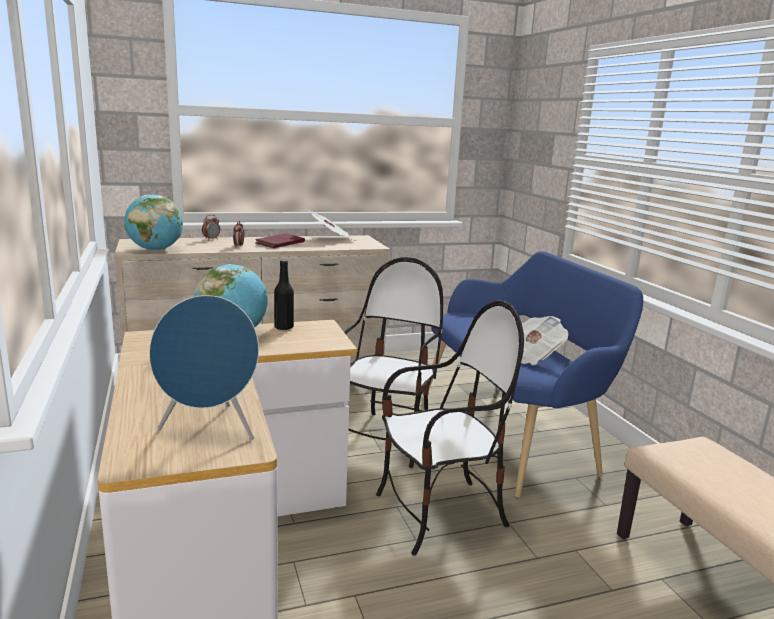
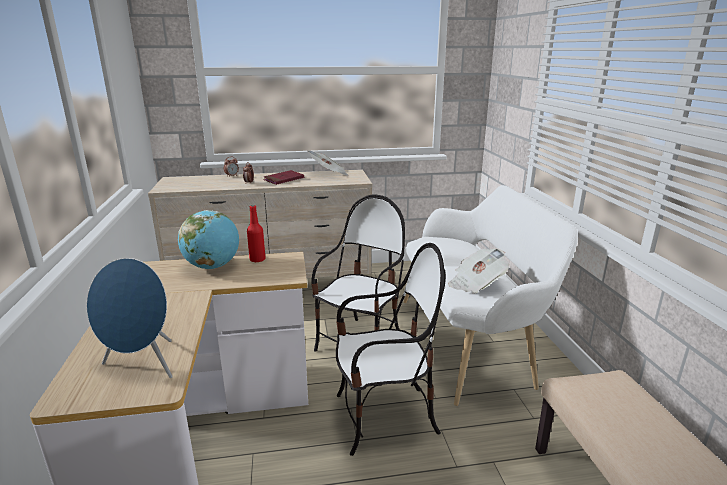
camera: 10 degrees right, 5 degrees up
globe [124,194,183,251] -> none
black bottle [274,260,294,330] -> red bottle [247,205,266,262]
blue bench [429,251,643,498] -> white bench [404,185,578,406]

